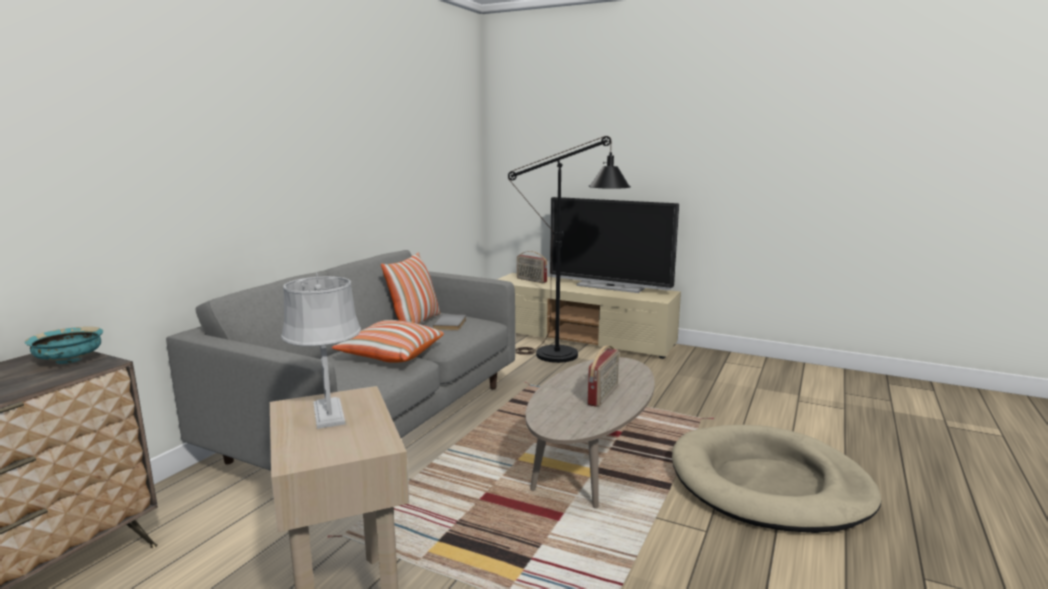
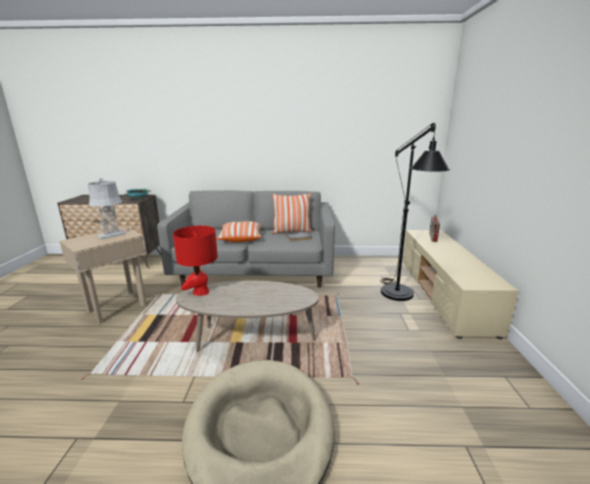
camera: 65 degrees right, 5 degrees up
television [550,197,679,293] -> none
radio [588,345,619,407] -> none
none -> red table lamp [173,226,218,296]

